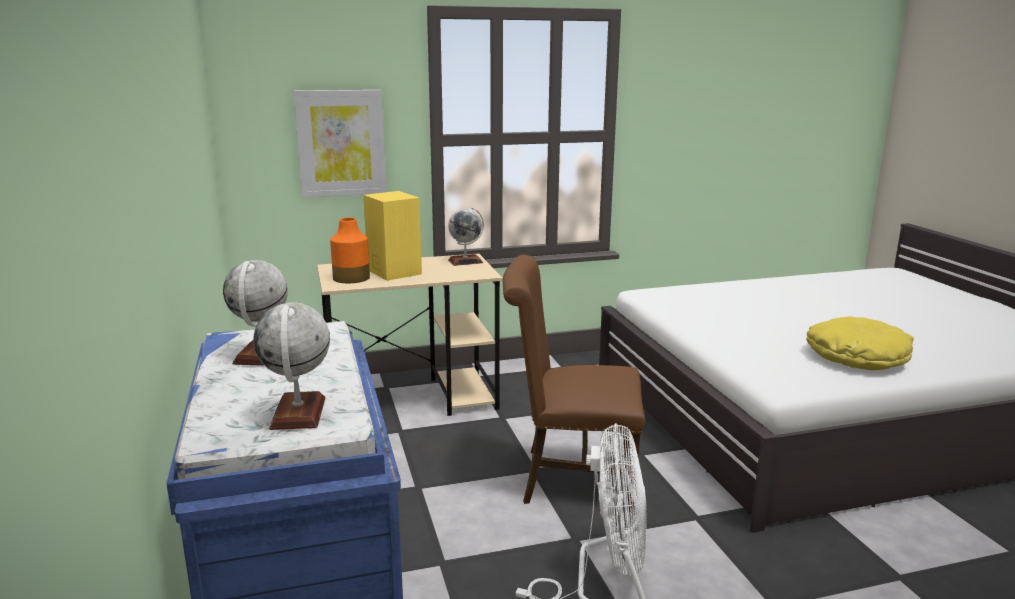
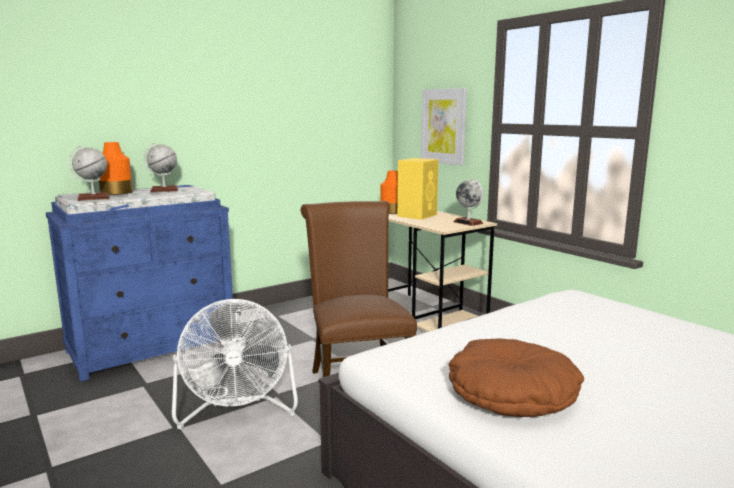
camera: 70 degrees right, 5 degrees down
yellow pillow [806,317,914,370] -> brown pillow [449,339,584,417]
none -> orange vase [99,142,133,195]

